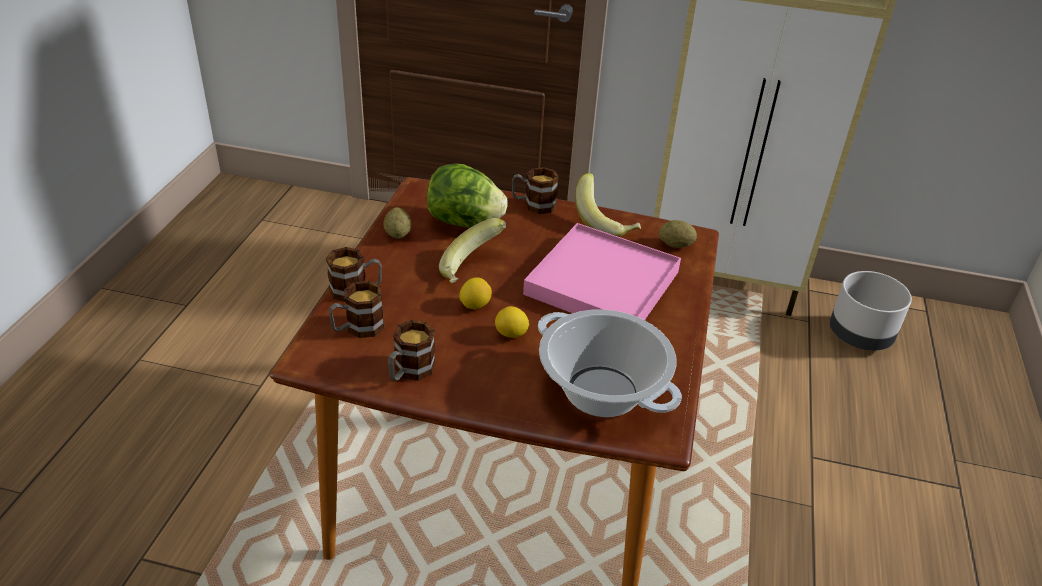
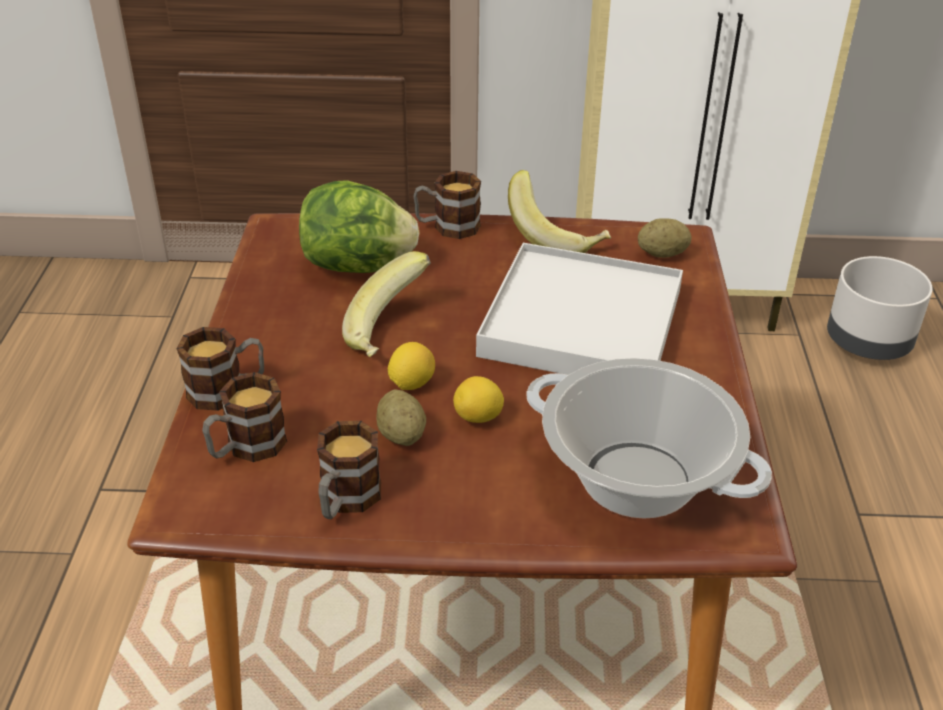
camera: 10 degrees left, 0 degrees up
potato [383,207,412,239] -> potato moved to [376,389,426,446]
pink tray [523,223,681,320] -> white tray [476,243,683,375]

